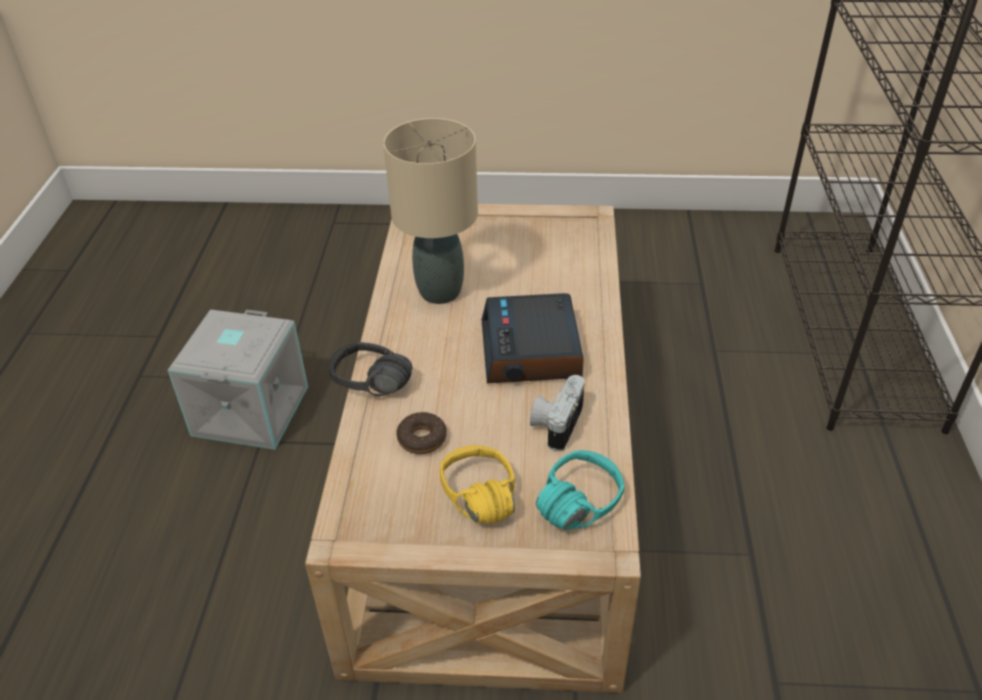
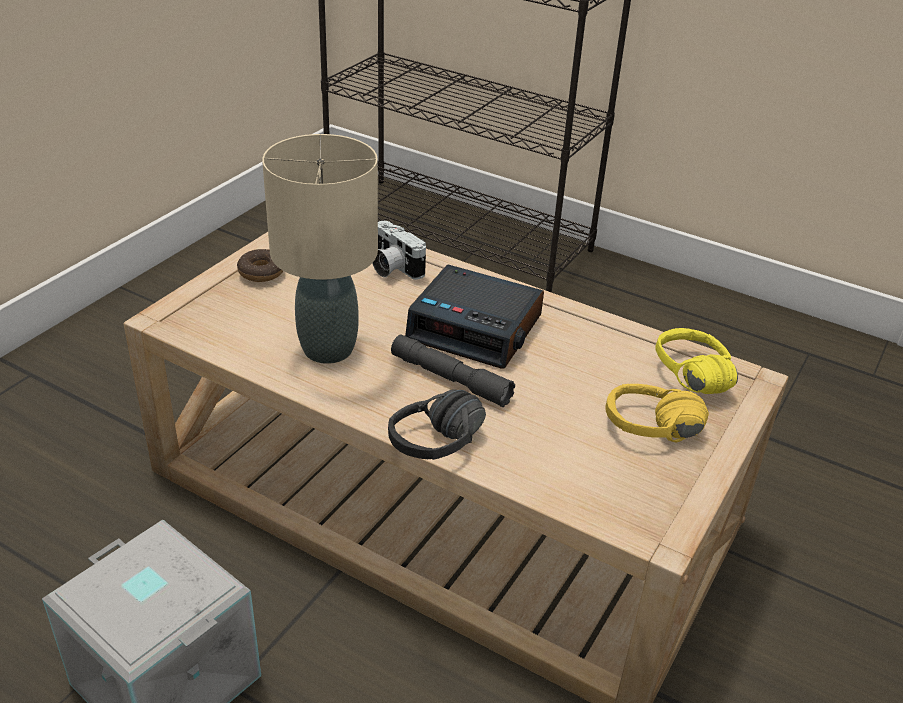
camera: 65 degrees left, 5 degrees down
donut [396,412,447,454] -> donut moved to [237,249,283,282]
camera [530,375,585,451] -> camera moved to [372,221,426,280]
turquoise headphones [536,450,624,530] -> yellow headphones [655,328,738,394]
none -> grey flashlight [391,335,515,407]

